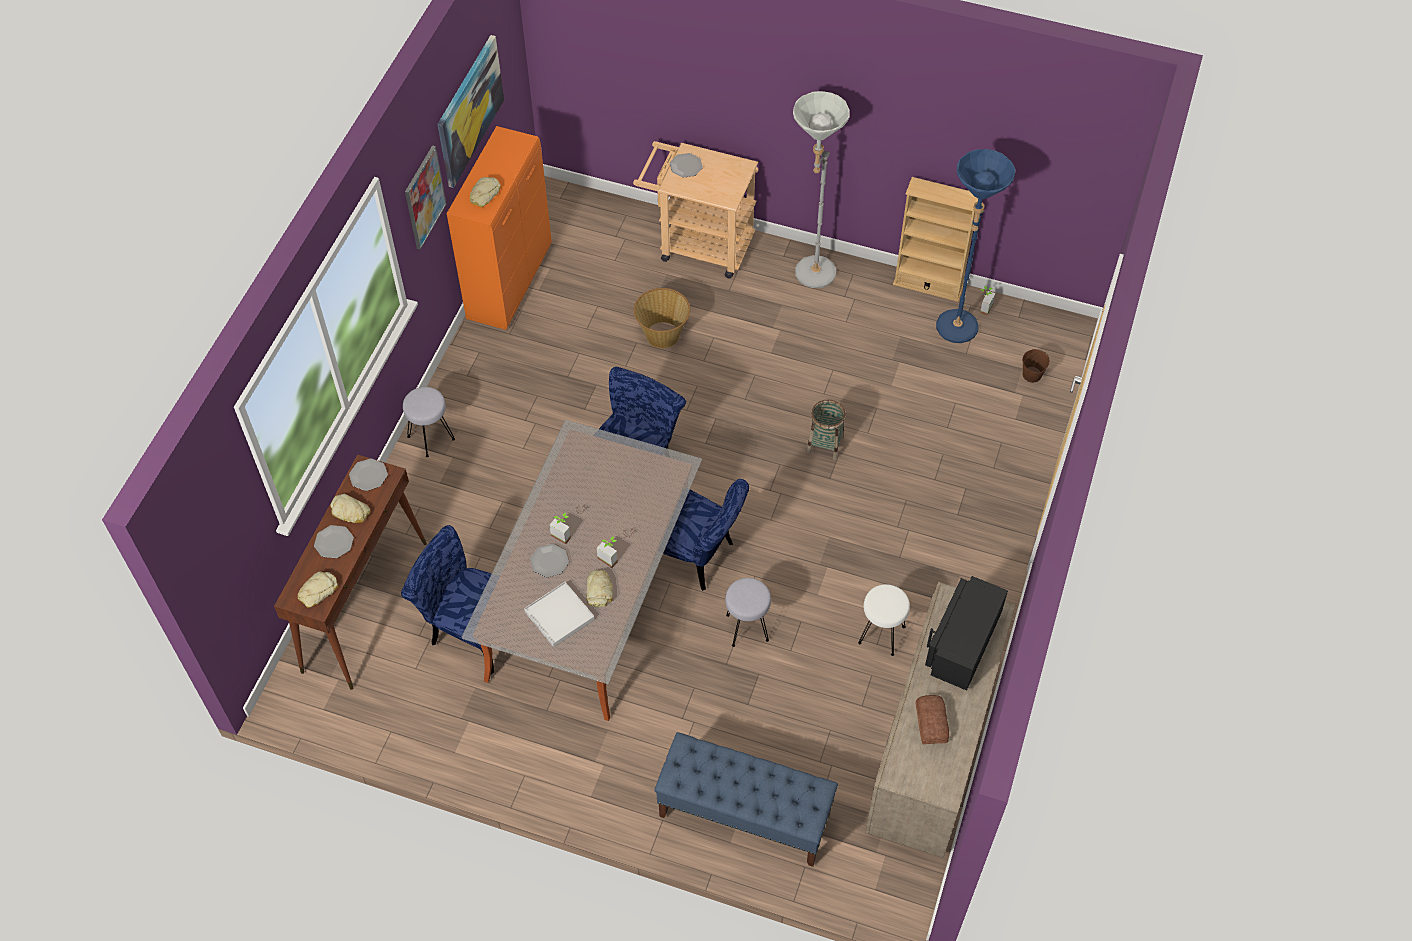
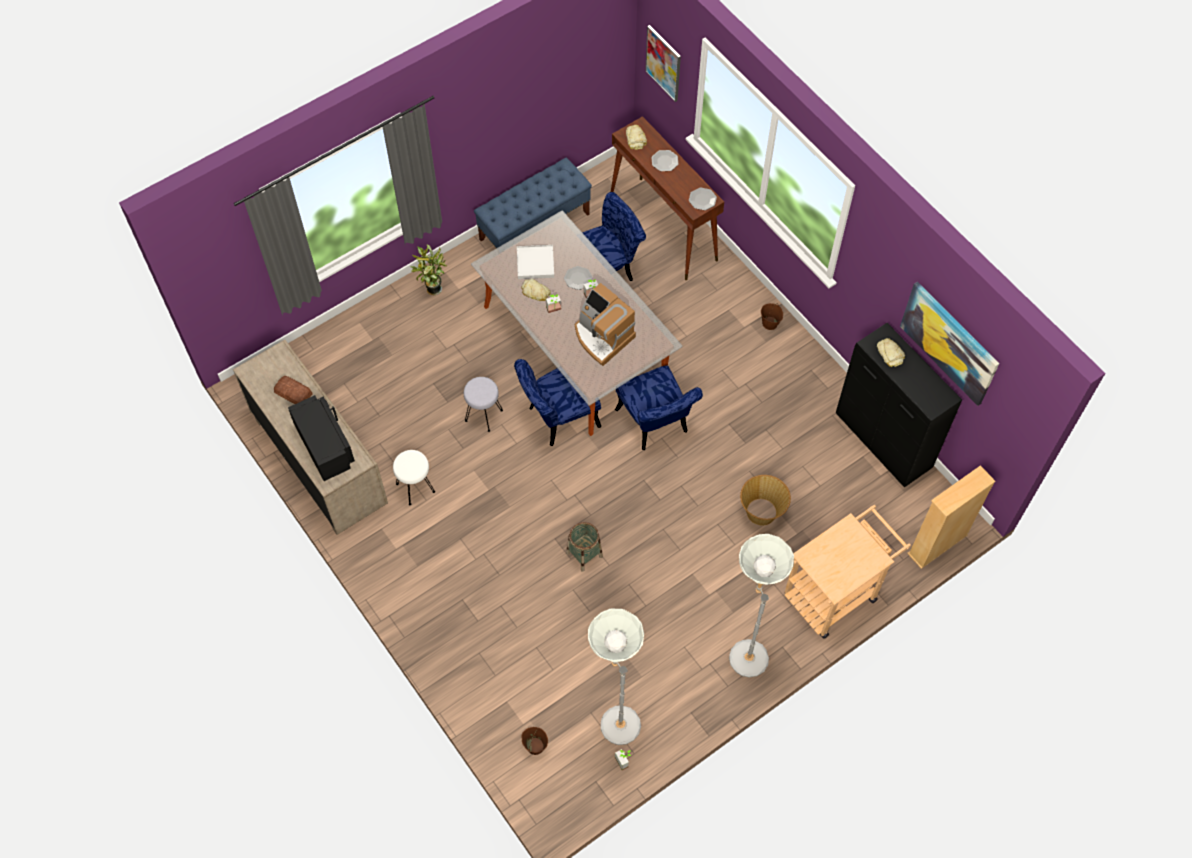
camera: 125 degrees right, 5 degrees up
bread [330,493,371,523] -> none
grey stool [403,387,455,457] -> brown bucket [761,303,783,330]
picture [405,145,446,250] -> picture moved to [645,25,681,102]
orange cabinet [447,126,552,330] -> black cabinet [836,323,962,488]
blue bench [654,732,838,867] -> blue bench moved to [474,158,592,248]
plate [670,153,703,178] -> none
beige bookcase [893,177,978,302] -> beige bookcase moved to [907,465,995,569]
blue floor lamp [936,149,1016,343] -> grey floor lamp [588,609,644,745]
none -> potted plant [411,244,447,295]
none -> coffee machine [575,283,636,366]

